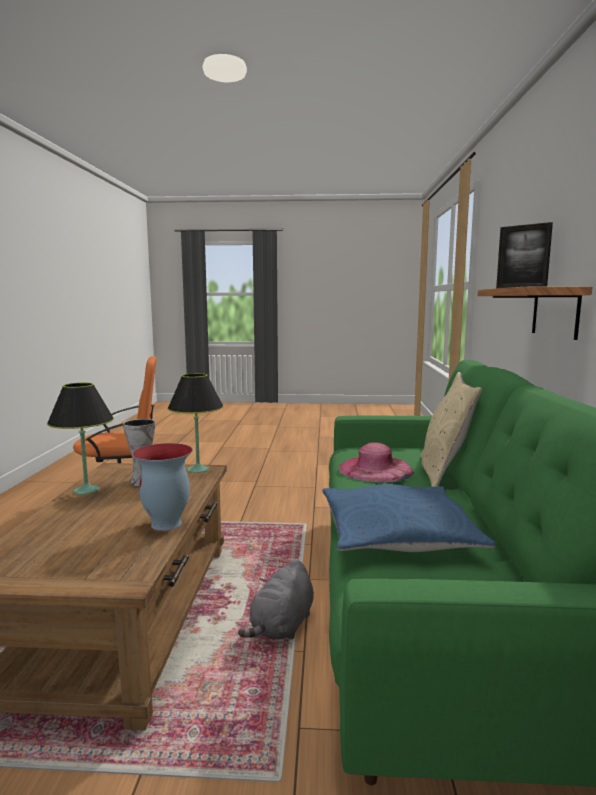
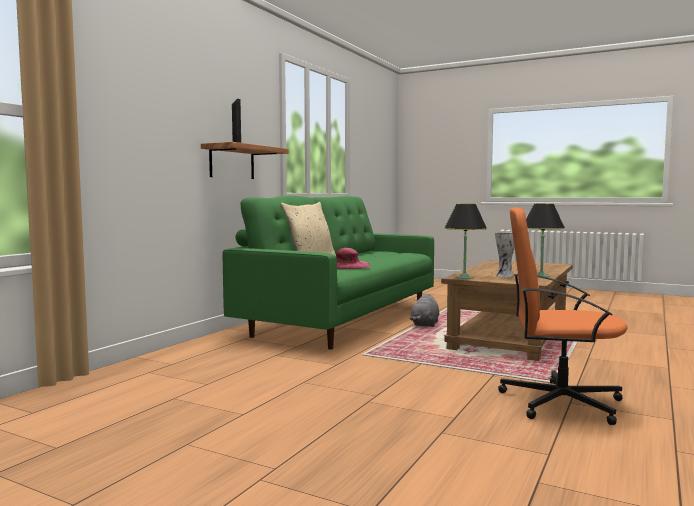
camera: 155 degrees left, 5 degrees down
vase [132,443,193,531] -> none
grey plush toy [238,559,314,640] -> grey plush toy turned 150 degrees clockwise [410,294,439,327]
blue pillow [322,484,496,552] -> none

